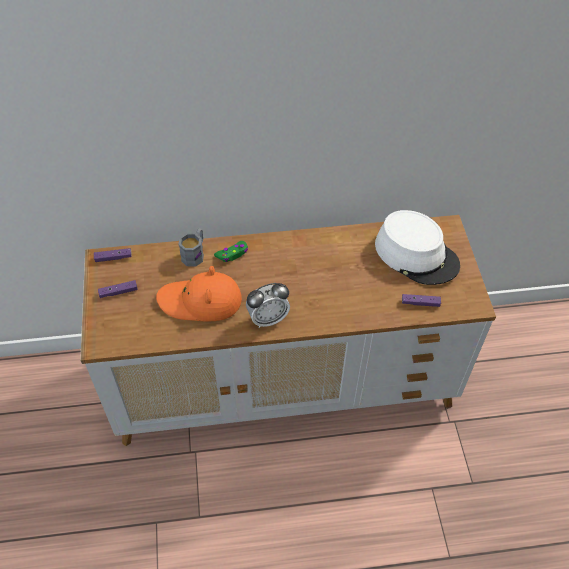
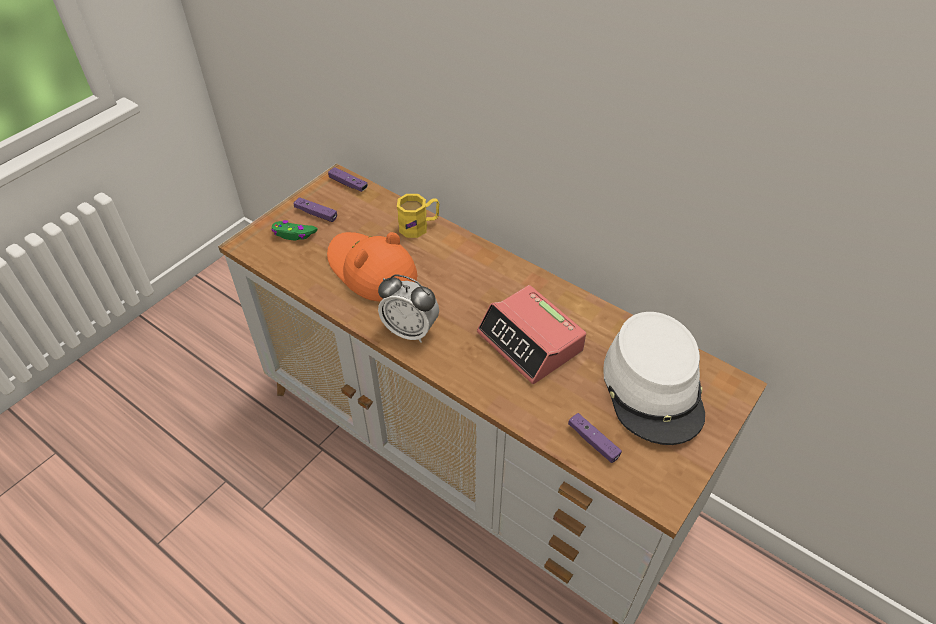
camera: 45 degrees right, 5 degrees down
grey mug [178,228,204,267] -> yellow mug [397,194,439,238]
green game controller [214,241,248,262] -> green game controller moved to [272,220,317,241]
none -> alarm clock [477,285,586,384]

